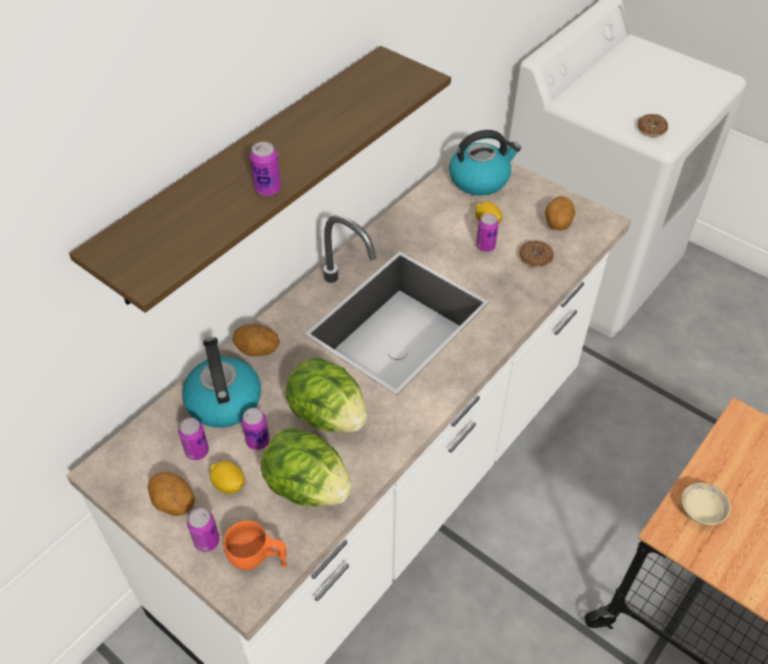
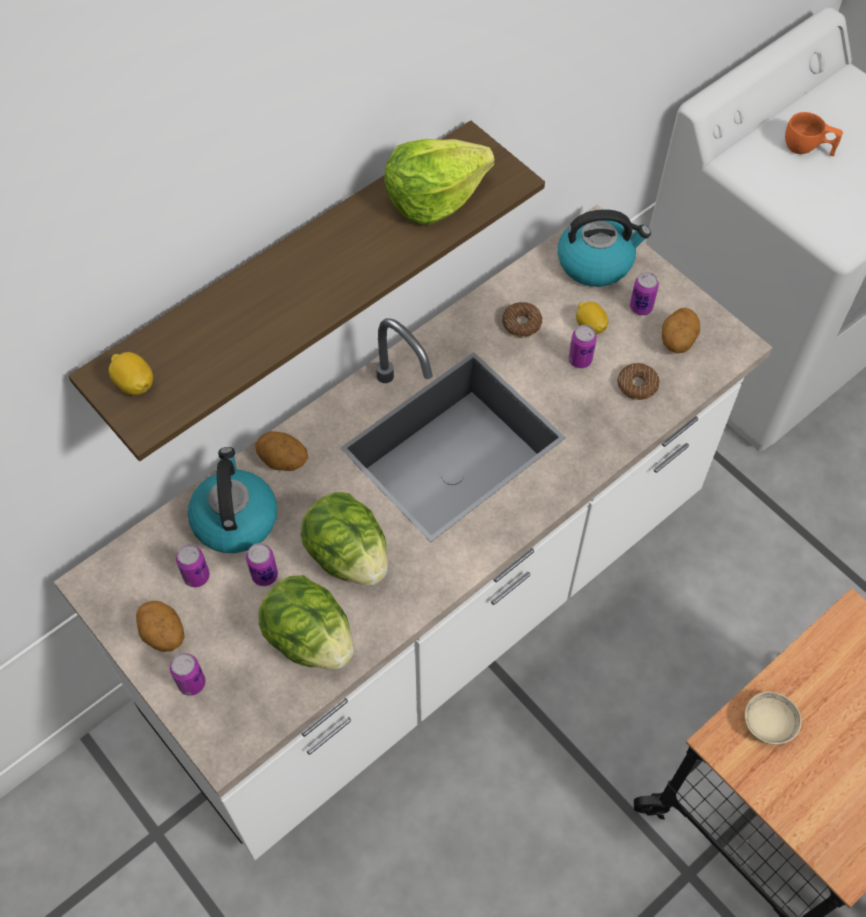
camera: 10 degrees right, 10 degrees up
lemon [210,461,245,494] -> lemon moved to [109,352,153,395]
orange cup [223,520,287,570] -> orange cup moved to [785,112,843,156]
can [250,142,281,196] -> can moved to [630,272,659,316]
donut [637,114,668,137] -> donut moved to [502,302,542,337]
none -> lettuce [384,139,495,225]

